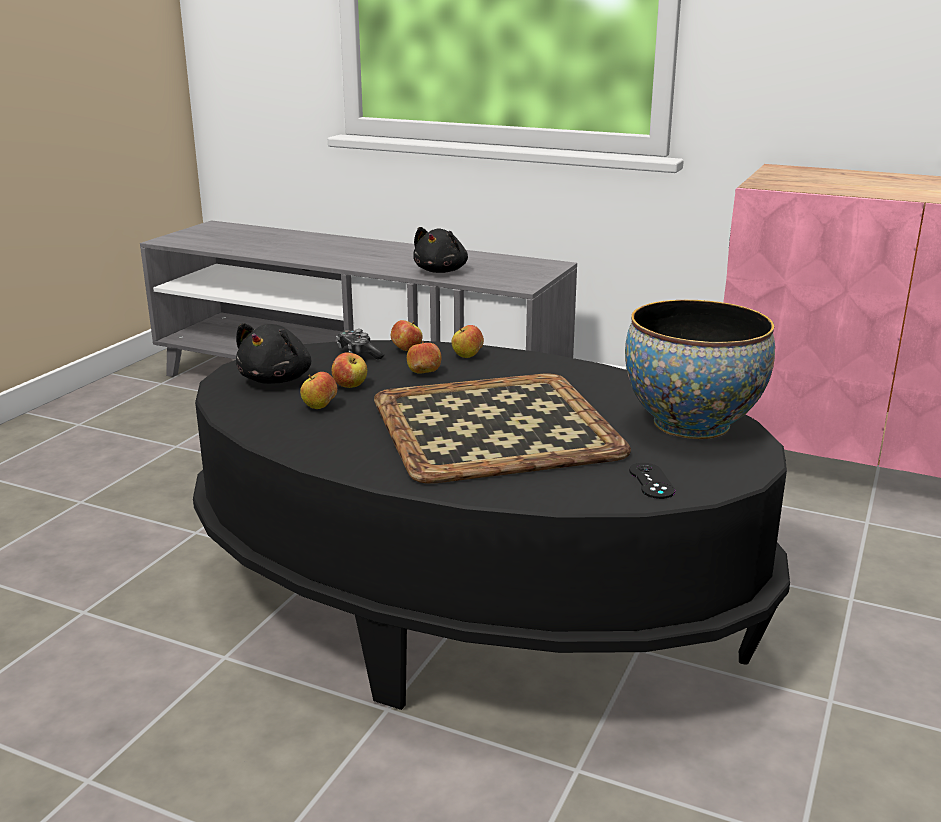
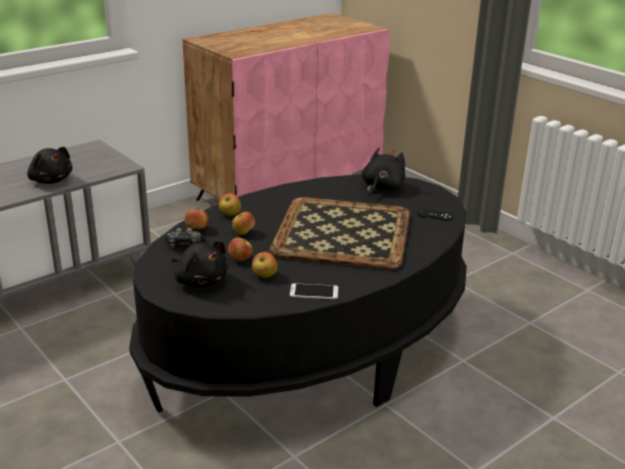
camera: 65 degrees left, 5 degrees up
bowl [625,300,775,439] -> black plush toy [362,147,405,198]
none -> phone [290,283,338,299]

